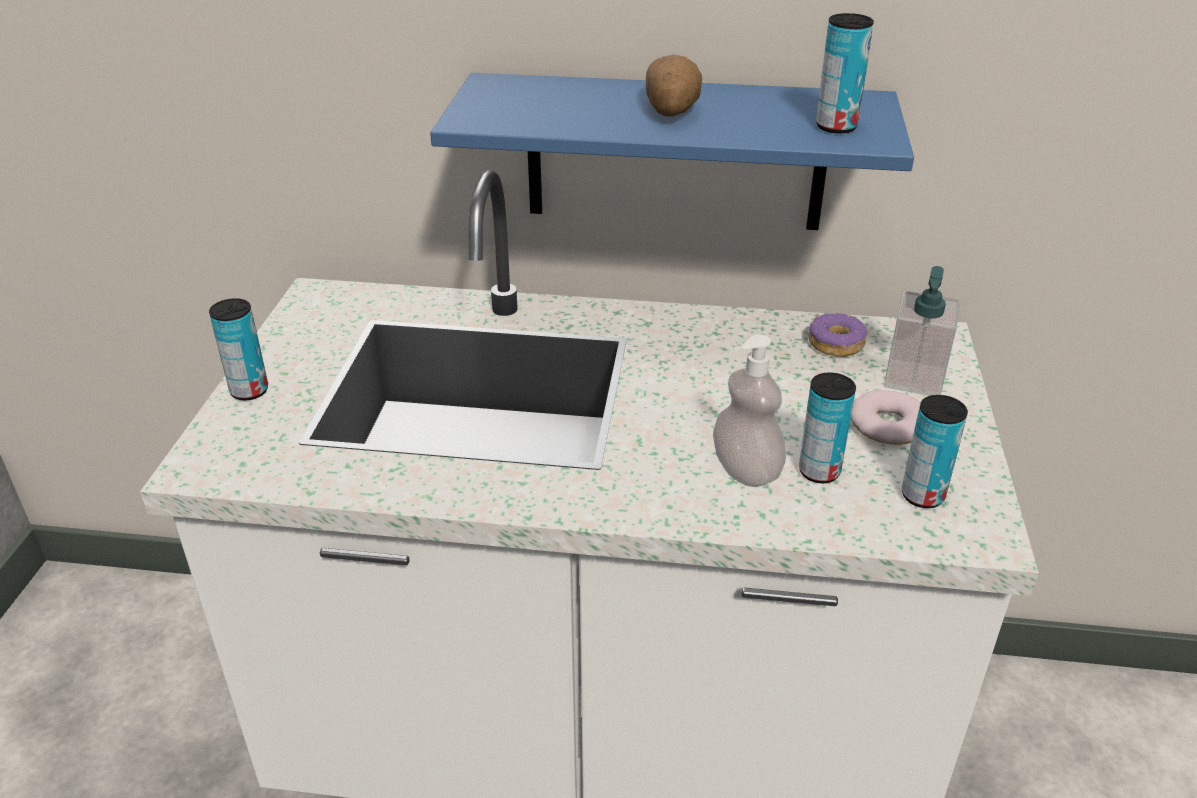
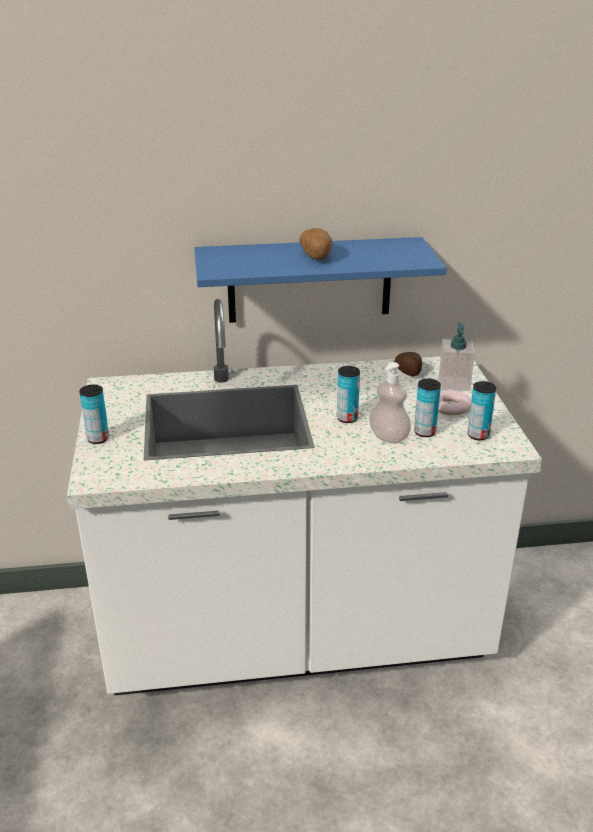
camera: 15 degrees left, 5 degrees down
donut [809,313,867,357] -> potato [394,352,422,376]
can [816,13,874,133] -> can moved to [337,366,360,423]

